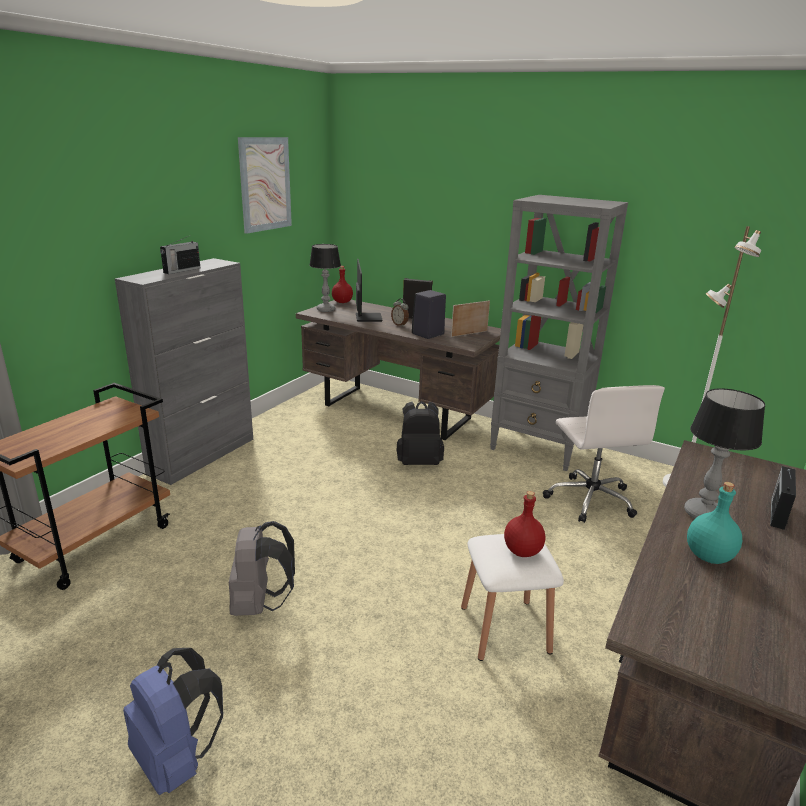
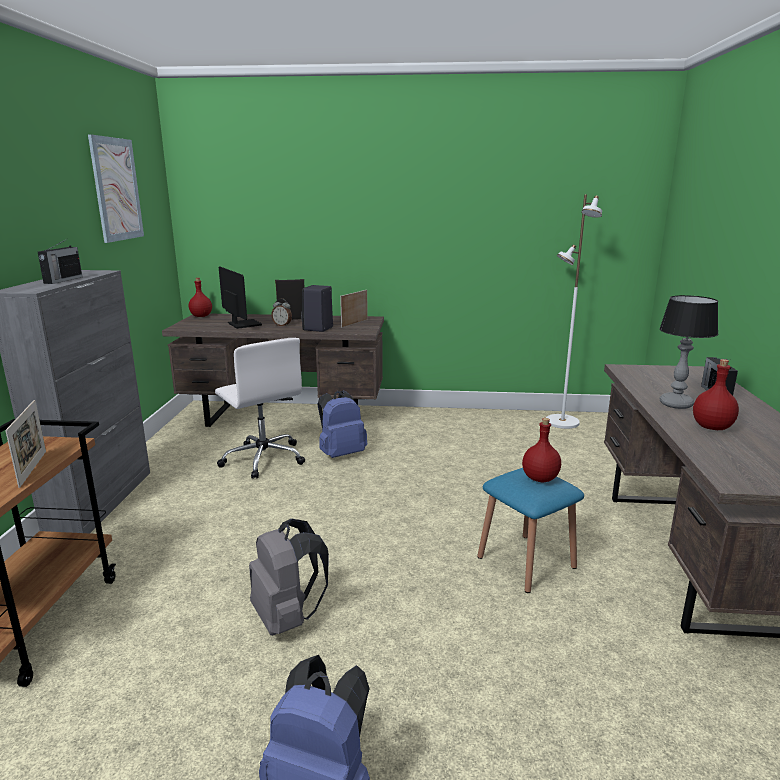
camera: 25 degrees left, 5 degrees down
table lamp [309,244,341,312] -> none
black backpack [397,401,444,465] -> blue backpack [317,390,367,458]
white stool [461,534,564,661] -> blue stool [478,468,584,593]
grey bookcase [490,195,628,471] -> none
white office chair [543,385,665,523] -> white office chair moved to [215,338,305,479]
turquoise bottle [687,482,742,564] -> red bottle [693,359,739,430]
none -> picture frame [5,400,46,488]

